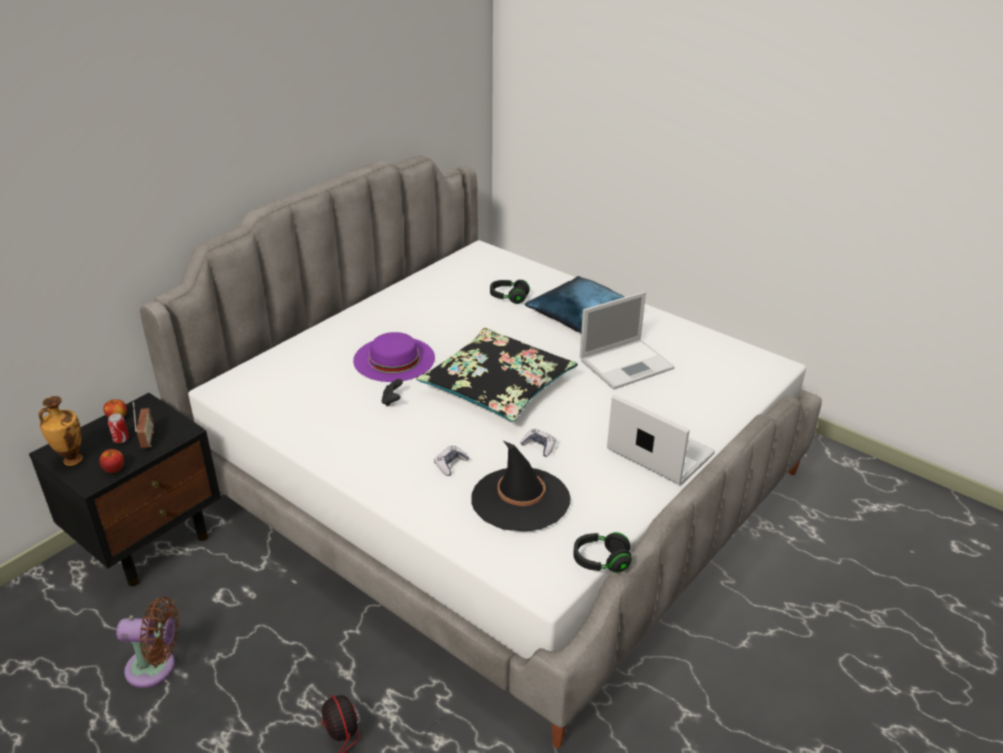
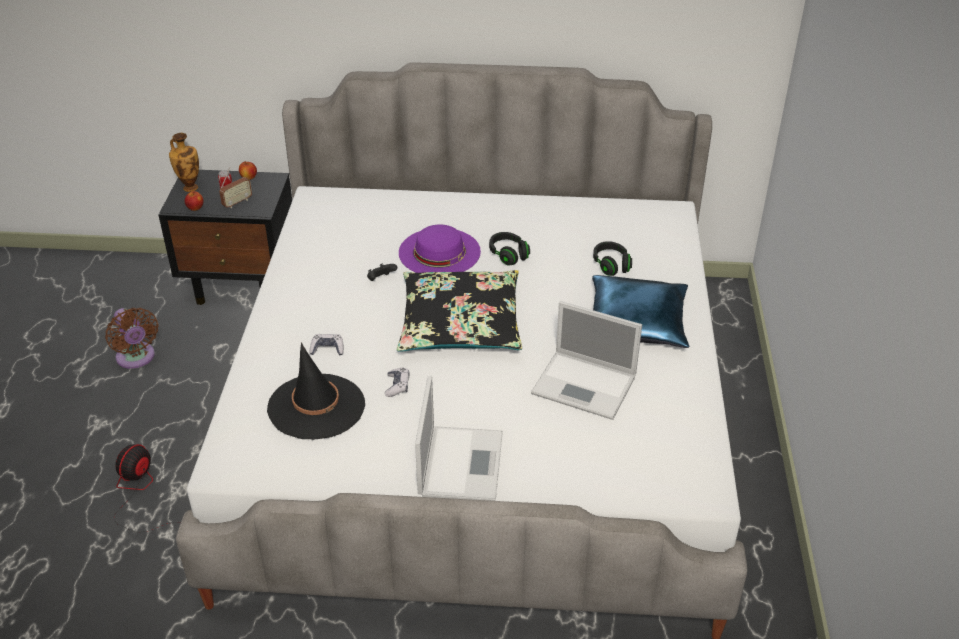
camera: 55 degrees right, 5 degrees up
black headphones [573,532,632,573] -> black headphones moved to [489,232,530,266]

